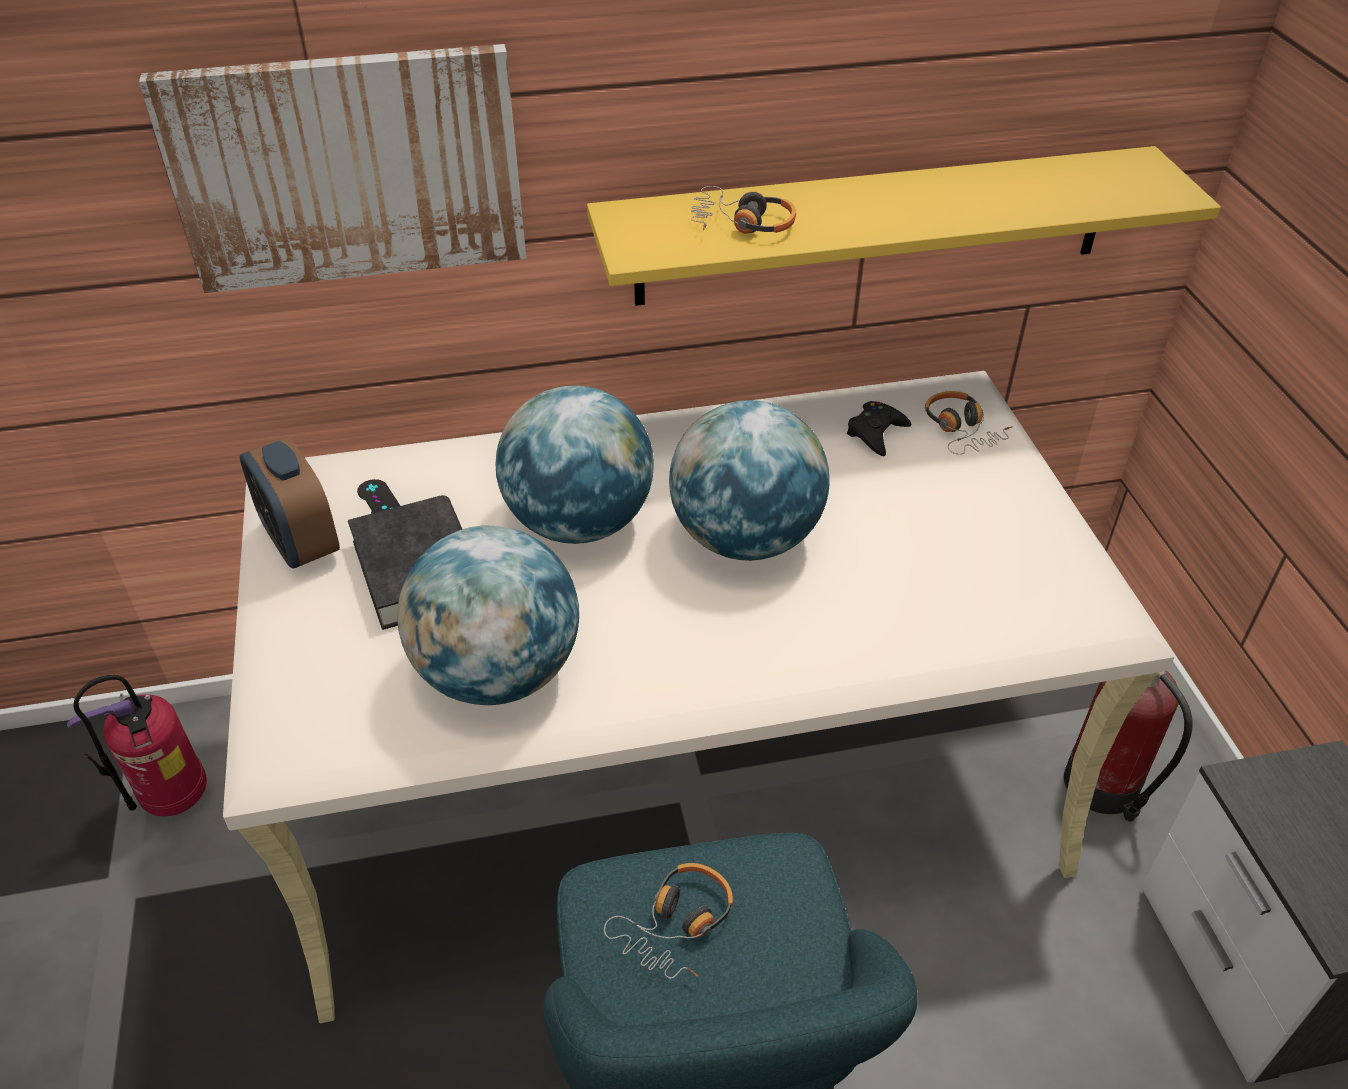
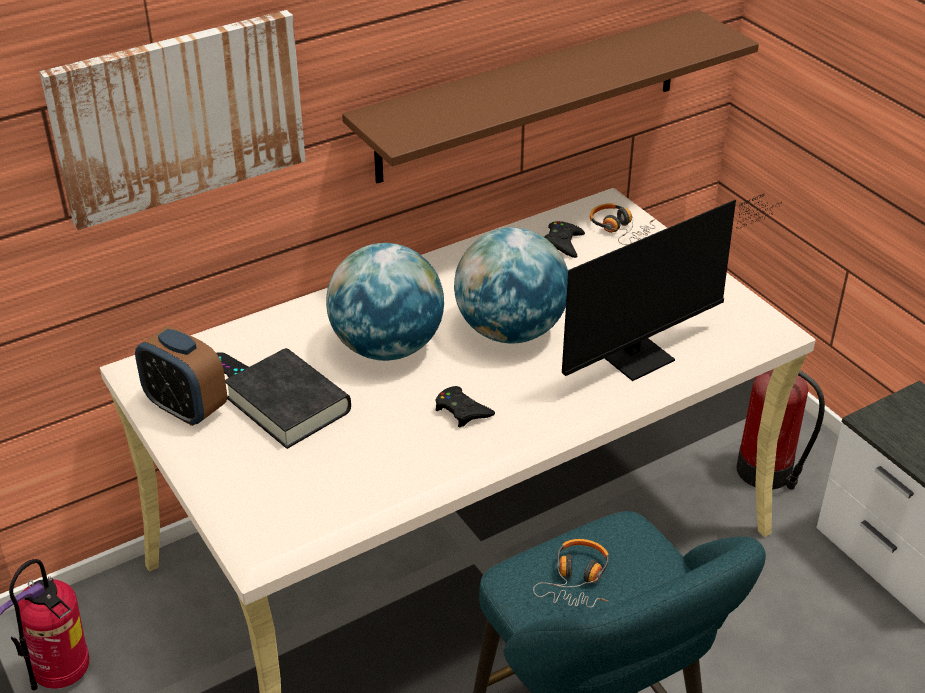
camera: 20 degrees left, 5 degrees down
globe [397,525,579,705] -> none
yellow shelf [587,146,1221,306] -> brown shelf [342,10,759,183]
headphones [691,186,796,234] -> none
none -> black game controller [435,386,495,428]
none -> monitor [562,194,780,381]

